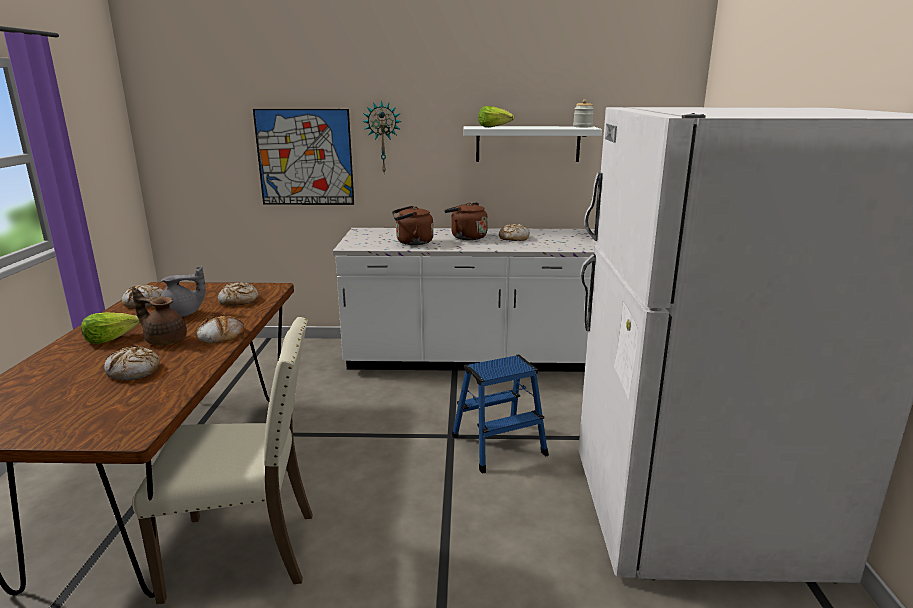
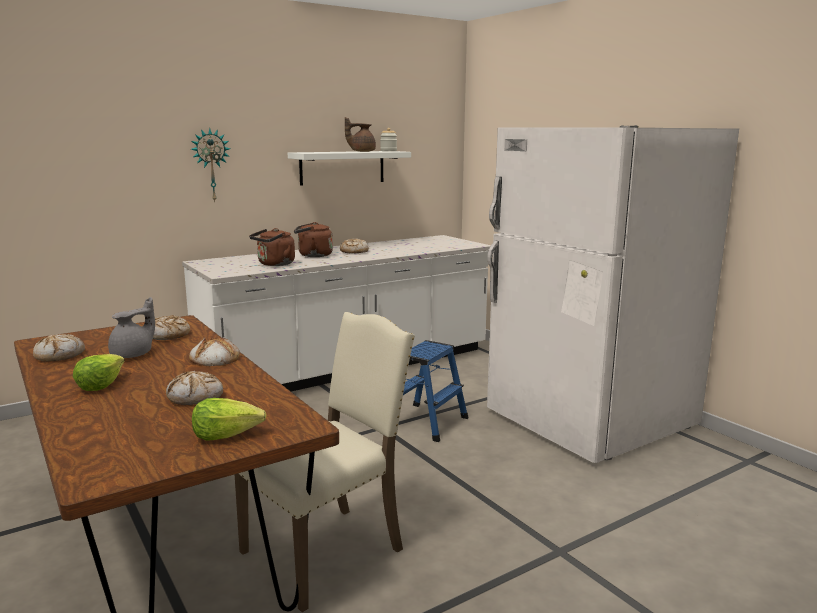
camera: 35 degrees left, 5 degrees down
brown teapot [132,288,187,345] -> brown teapot moved to [345,117,376,152]
picture [253,109,354,205] -> none
lettuce [478,106,514,127] -> lettuce moved to [192,398,267,441]

